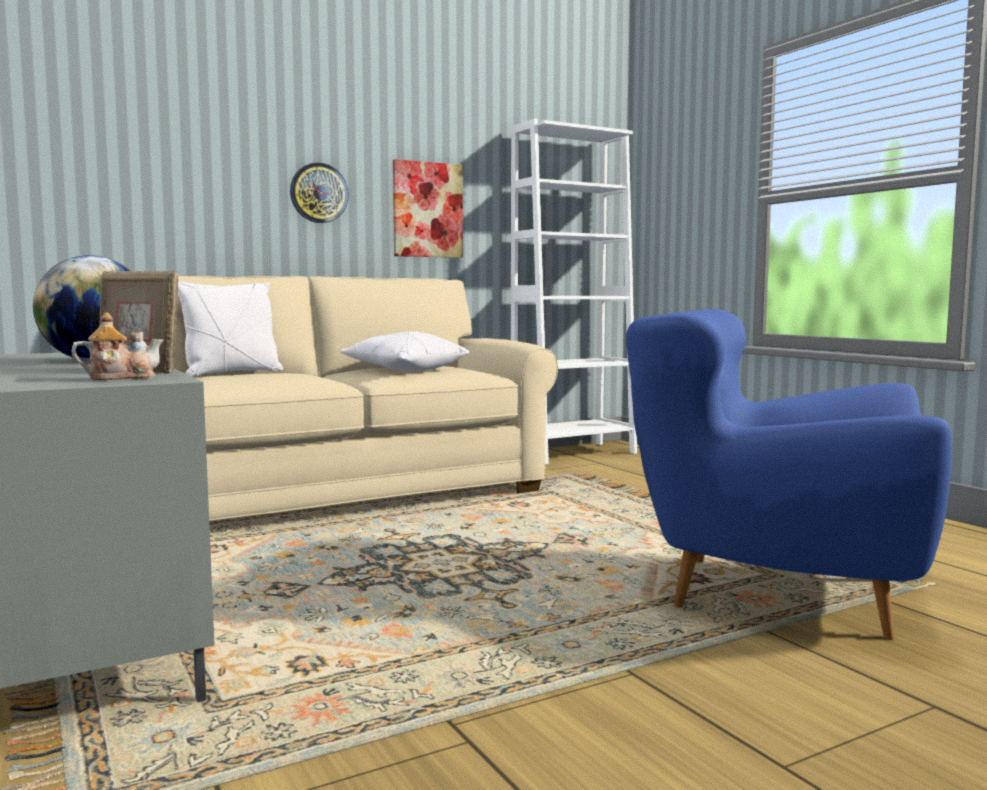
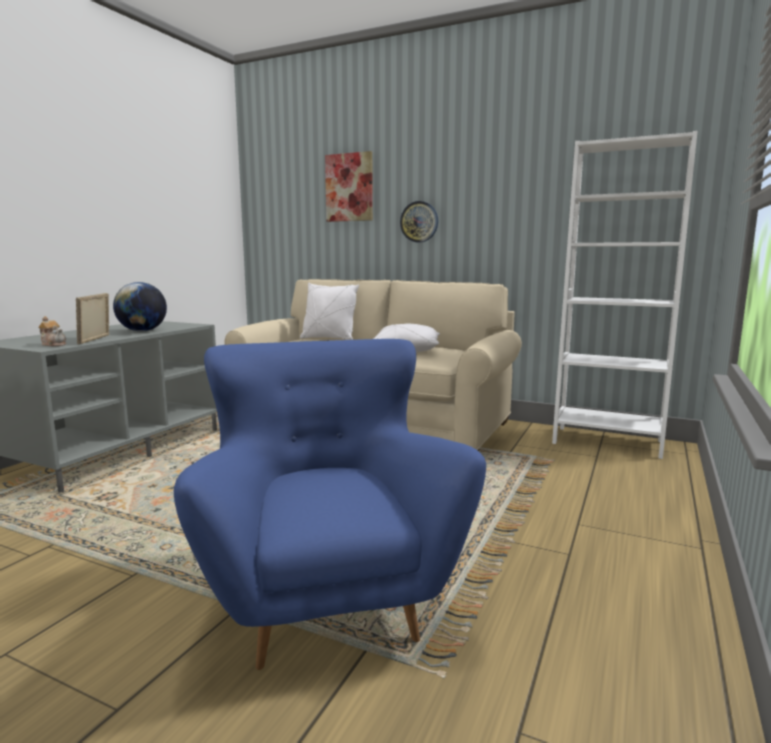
camera: 55 degrees right, 5 degrees up
picture [393,159,463,258] -> picture moved to [325,151,373,222]

